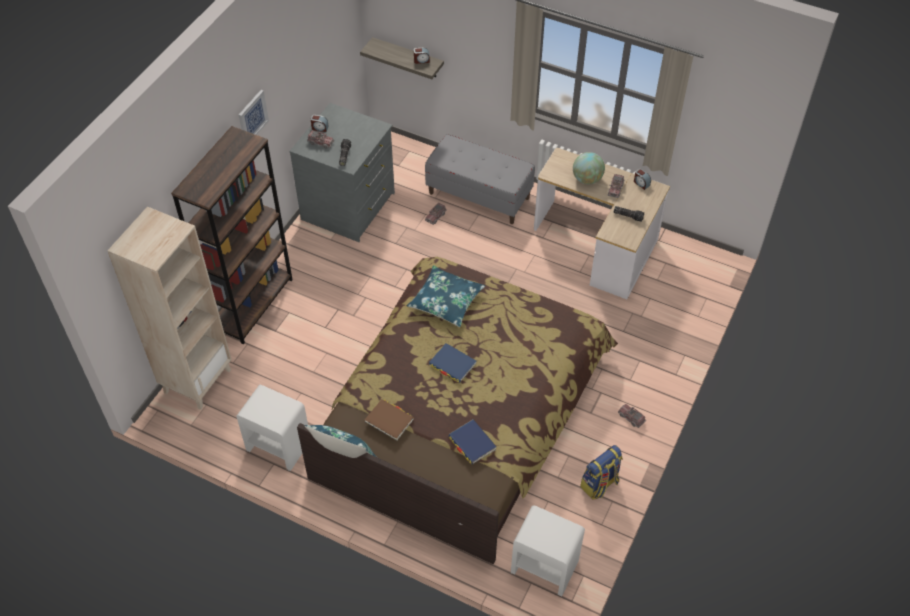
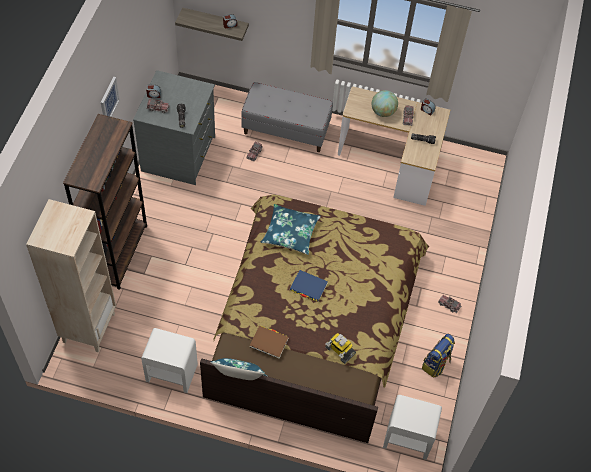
camera: 15 degrees left, 5 degrees up
blue book [448,419,496,464] -> toy robot [325,333,356,364]

